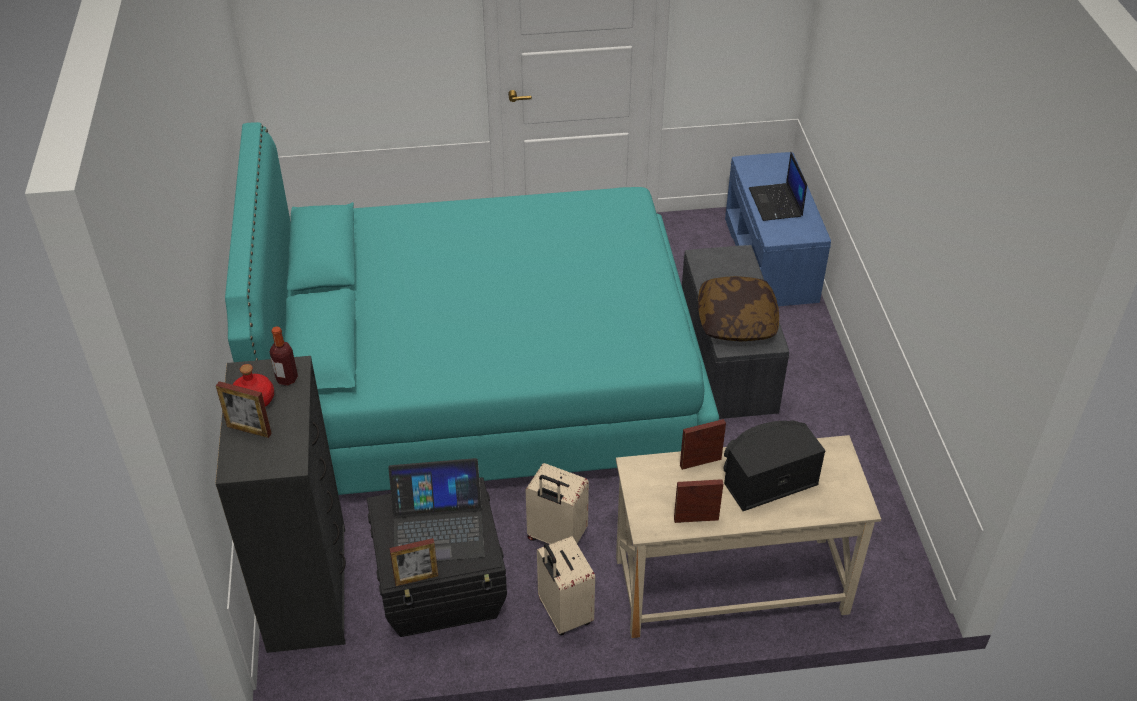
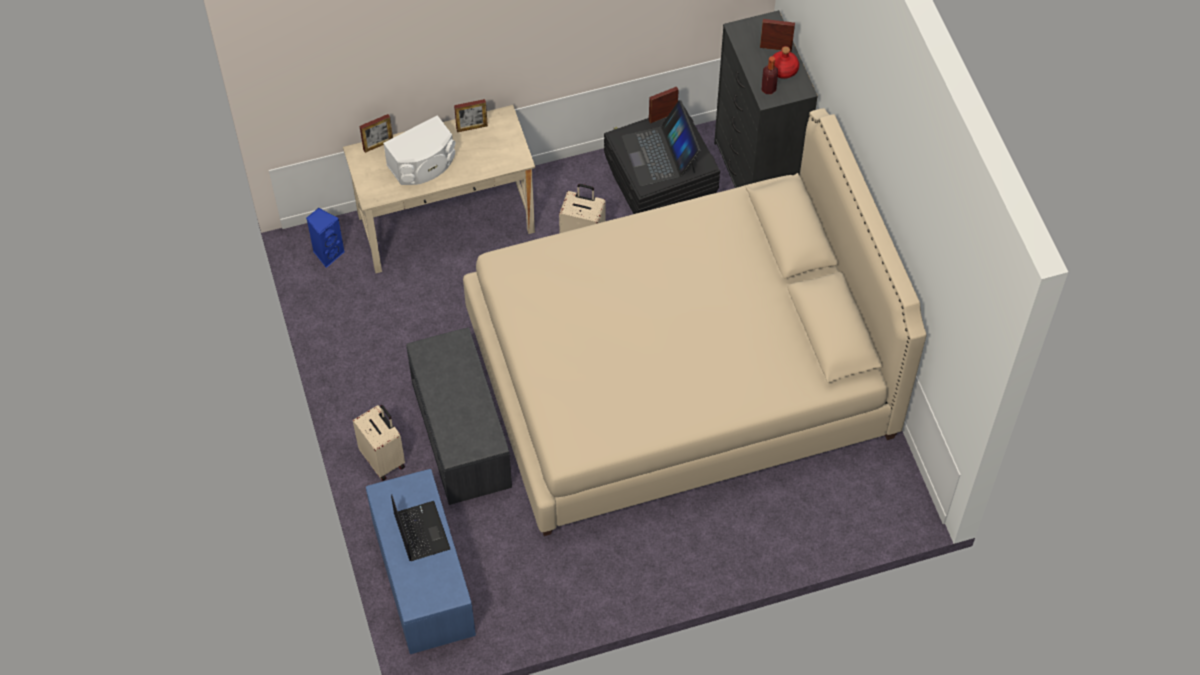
camera: 170 degrees right, 15 degrees up
turquoise bed [225,122,719,495] -> beige bed [463,108,927,536]
laptop [388,458,485,561] -> laptop turned 90 degrees counterclockwise [622,100,700,186]
beige suitcase [537,536,595,635] -> beige suitcase moved to [352,405,405,481]
picture frame [680,419,726,470] -> picture frame moved to [360,114,393,153]
pillow [698,276,779,341] -> none
black speaker [724,421,826,511] -> white speaker [383,115,455,185]
none -> blue speaker [306,208,345,268]

